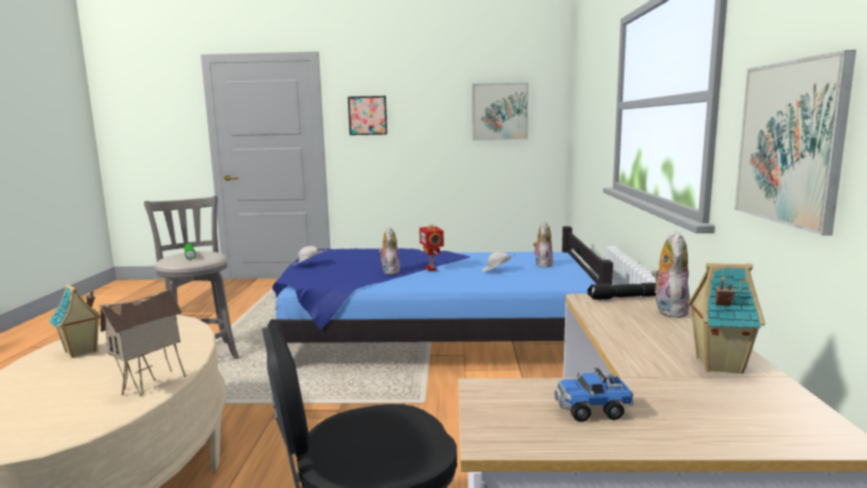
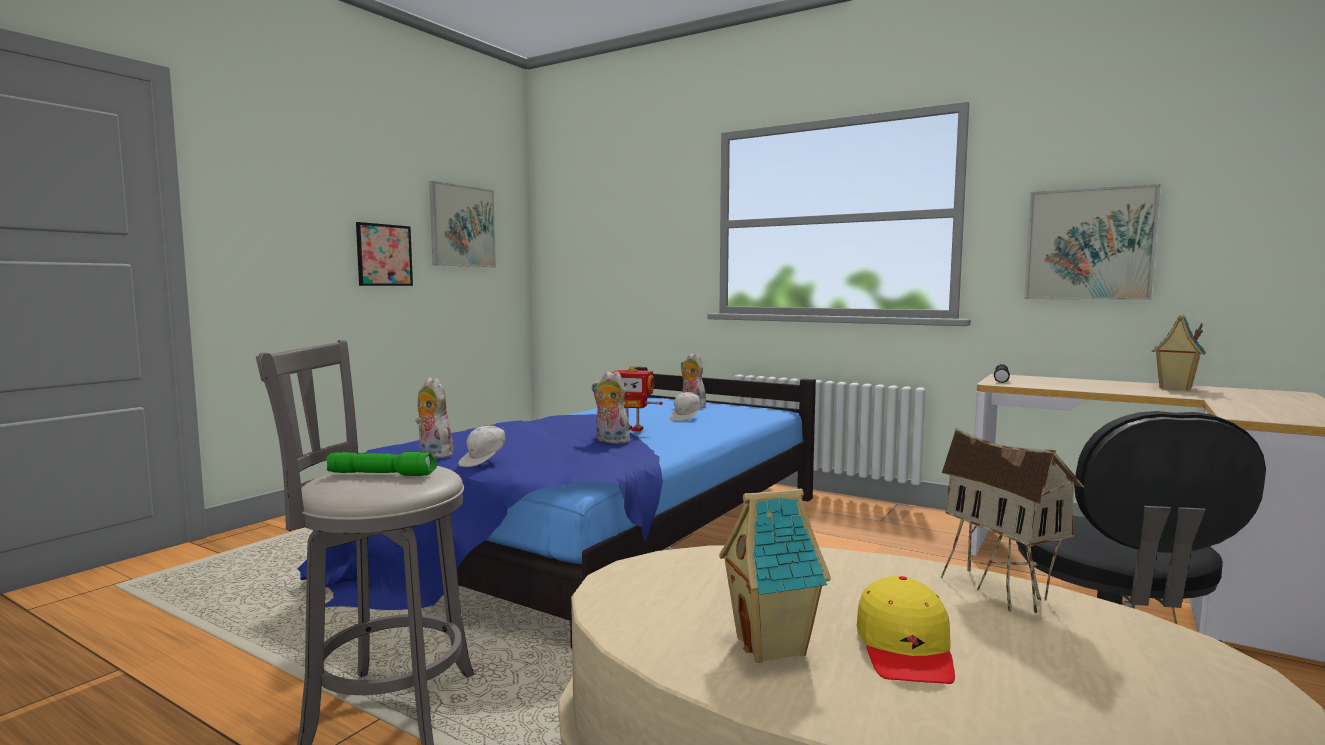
camera: 60 degrees left, 5 degrees down
picture [348,96,387,135] -> picture moved to [356,222,413,286]
toy truck [554,368,634,422] -> none
plush toy [652,230,690,318] -> plush toy moved to [415,377,455,458]
none -> yellow cap [856,576,955,684]

